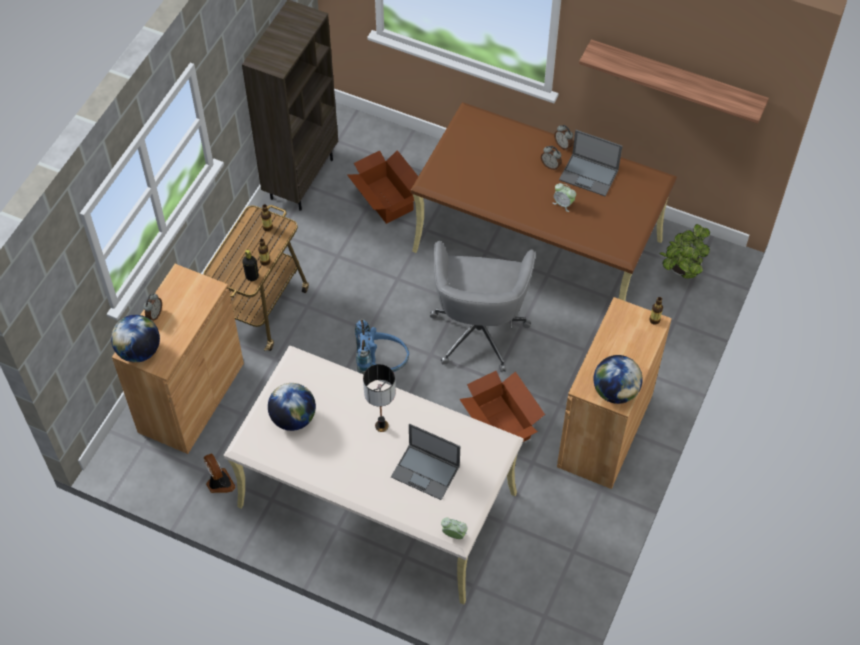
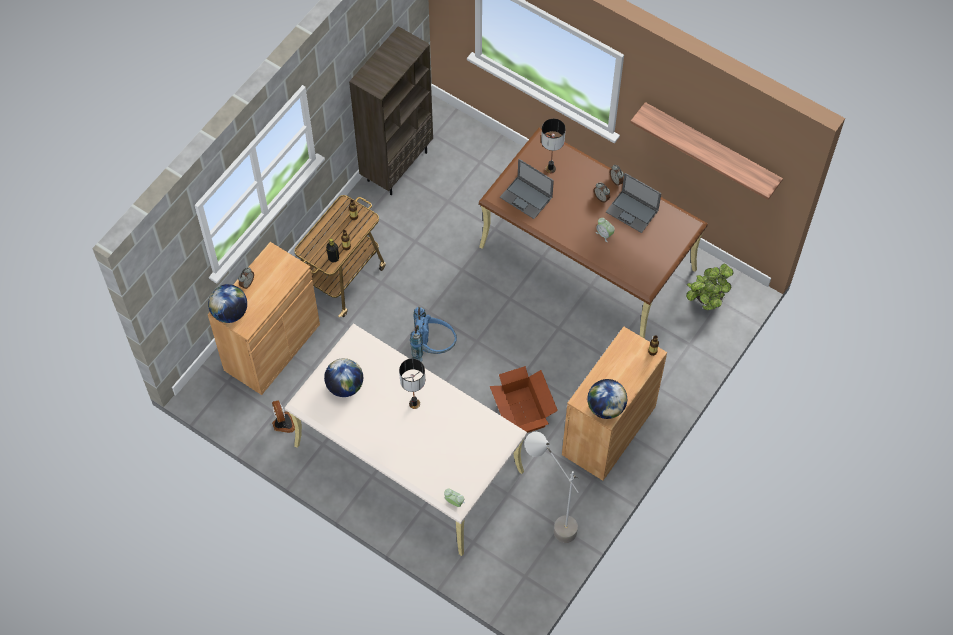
camera: 10 degrees right, 5 degrees up
cardboard box [347,150,418,224] -> none
laptop [391,424,460,500] -> laptop moved to [500,159,554,219]
grey office chair [430,241,536,372] -> none
none -> grey floor lamp [525,432,579,543]
none -> table lamp [541,119,566,173]

